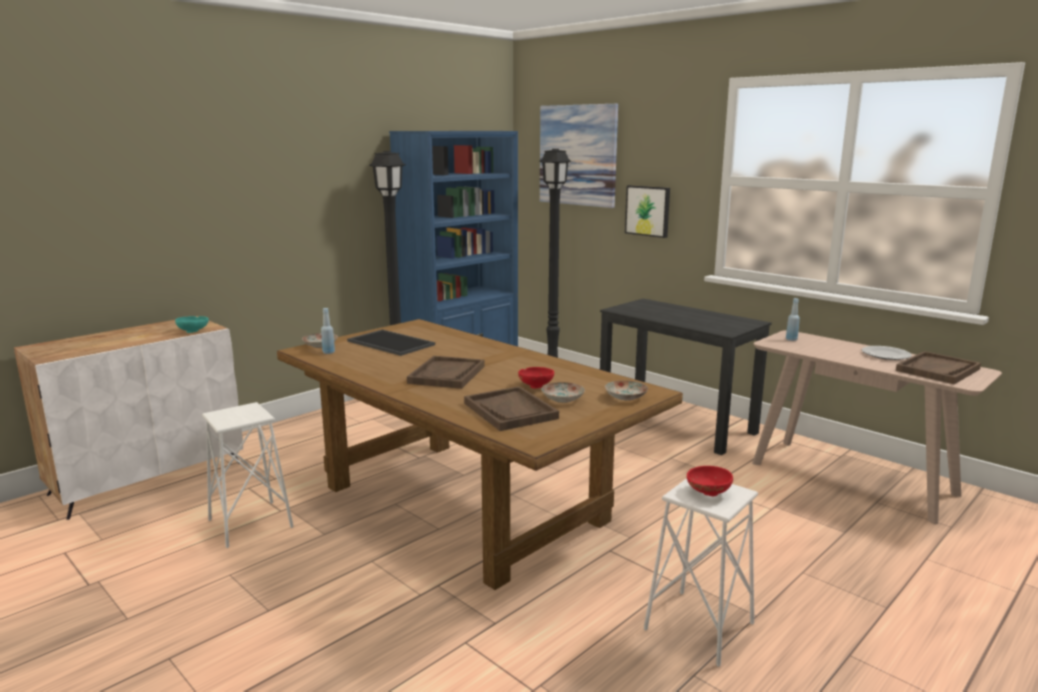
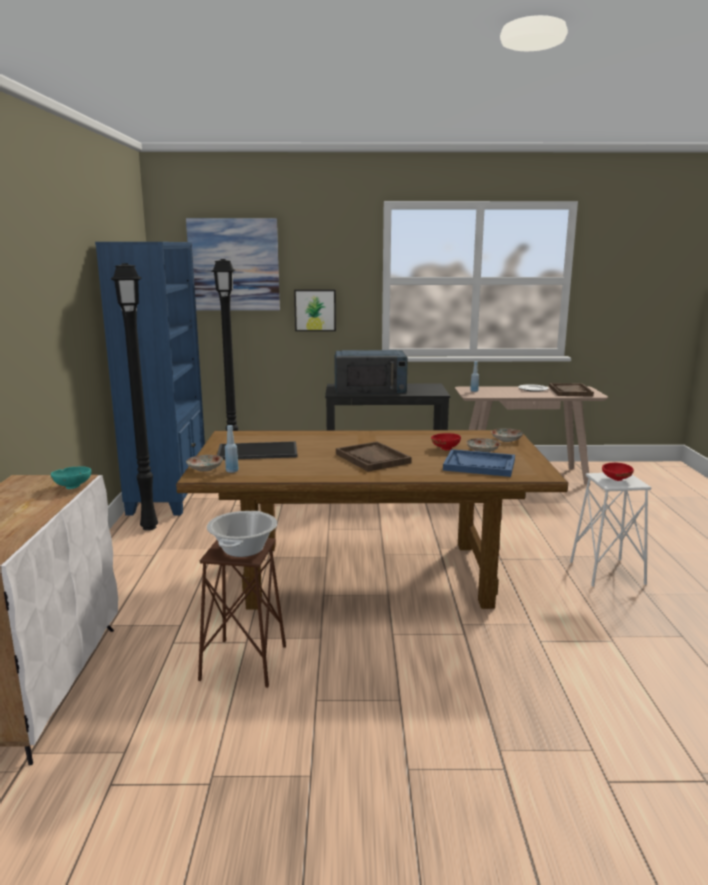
camera: 45 degrees left, 0 degrees up
white stool [202,402,294,548] -> brown stool [198,538,286,688]
brown tray [464,386,559,431] -> blue tray [443,449,515,477]
none -> cooking pot [207,511,277,557]
none -> blue microwave [334,350,408,394]

